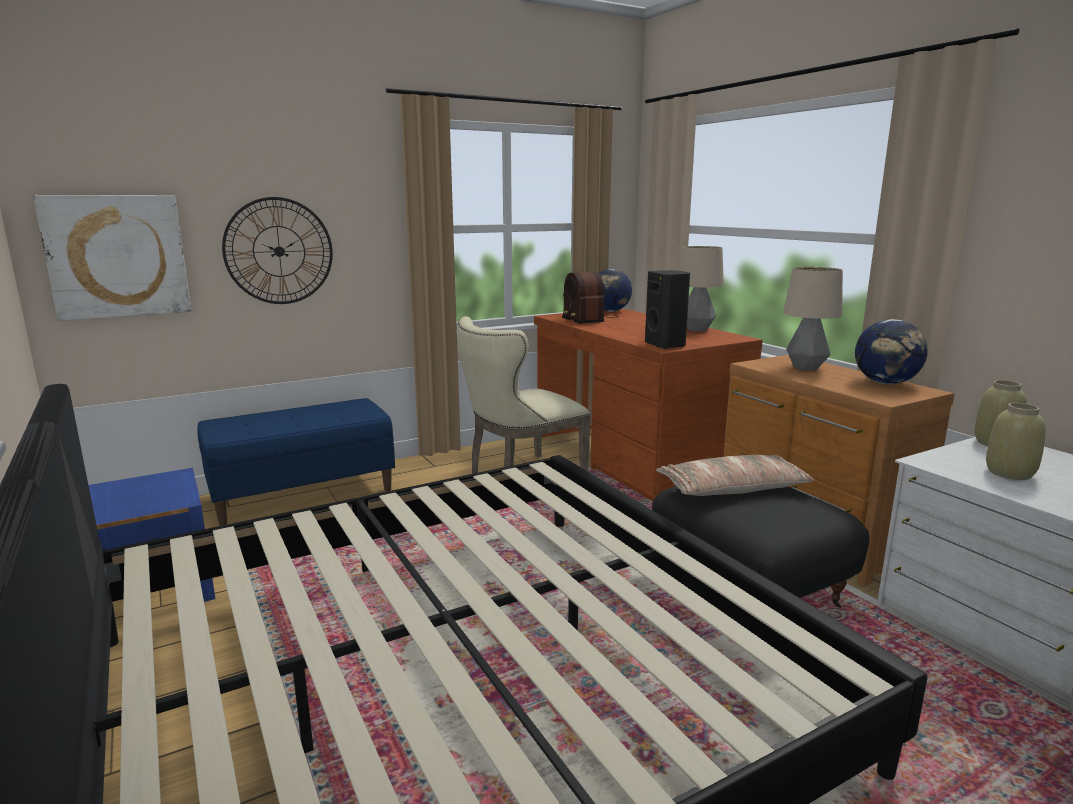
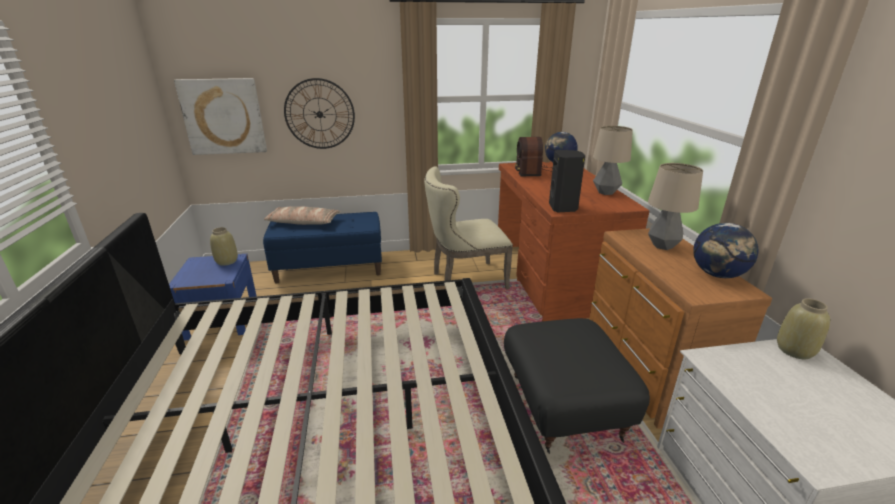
camera: 20 degrees right, 10 degrees up
pillow [656,455,814,496] -> pillow moved to [264,206,341,225]
beige vase [986,403,1046,480] -> beige vase moved to [210,227,238,266]

